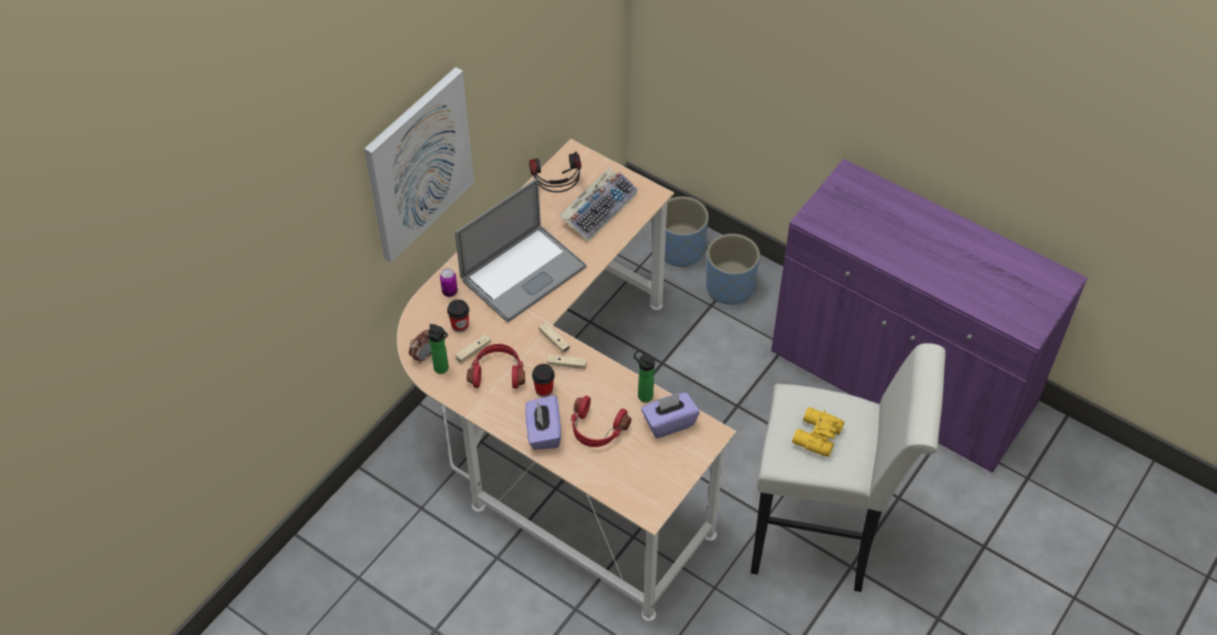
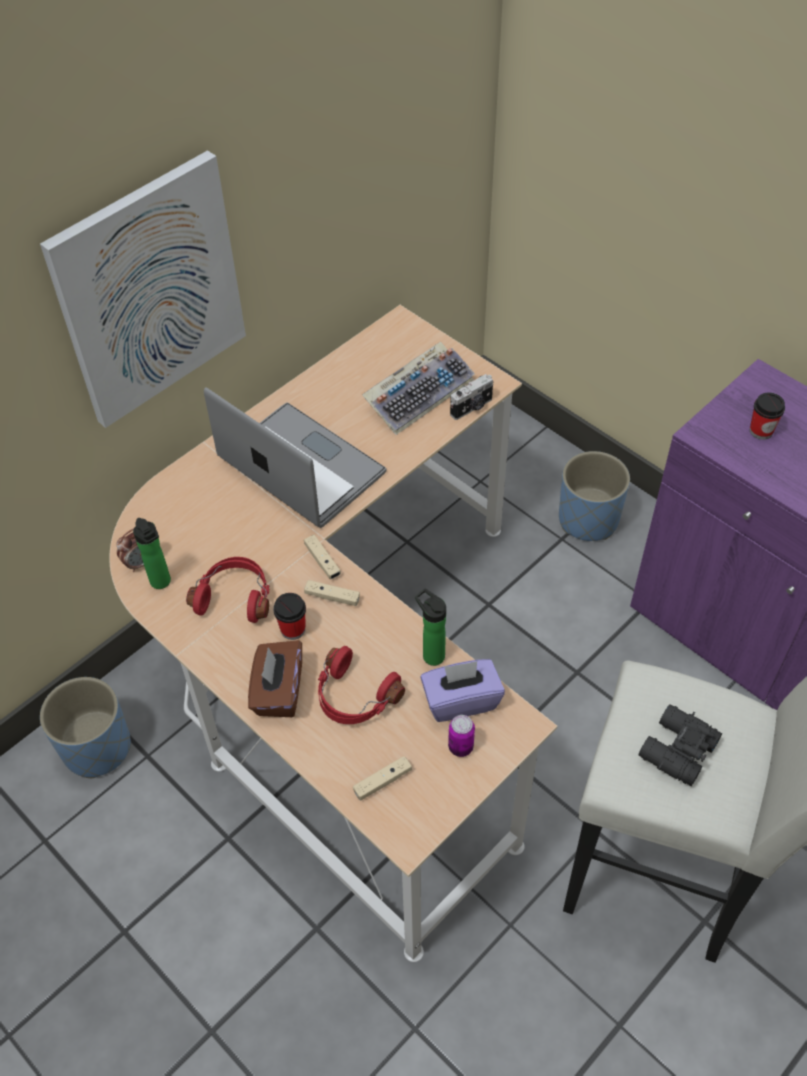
camera: 10 degrees right, 0 degrees up
can [440,268,458,297] -> can moved to [448,715,475,757]
cup [447,299,469,332] -> cup moved to [750,392,785,440]
laptop [455,178,586,322] -> laptop turned 105 degrees counterclockwise [204,387,386,528]
beige game controller [455,334,491,363] -> beige game controller moved to [353,756,412,801]
purple tissue box [525,395,561,450] -> brown tissue box [248,640,302,717]
headphones [529,152,581,192] -> none
blue planter [665,196,709,268] -> blue planter moved to [40,677,131,778]
yellow binoculars [792,407,845,457] -> black binoculars [639,704,722,786]
none -> camera [450,374,493,420]

